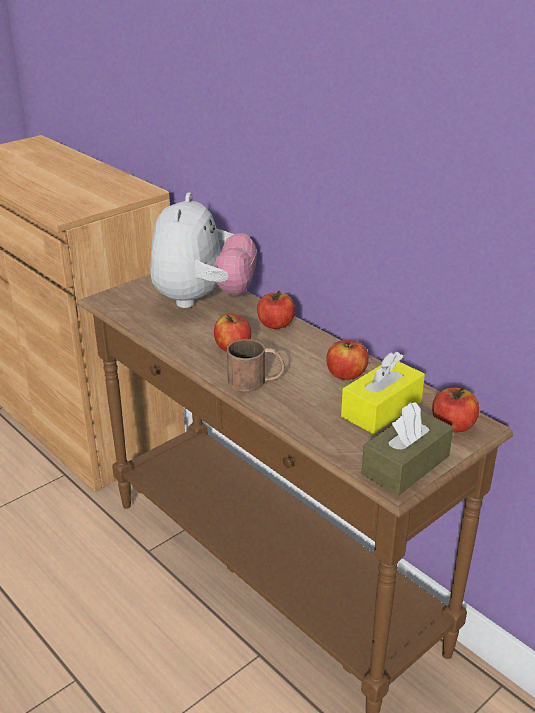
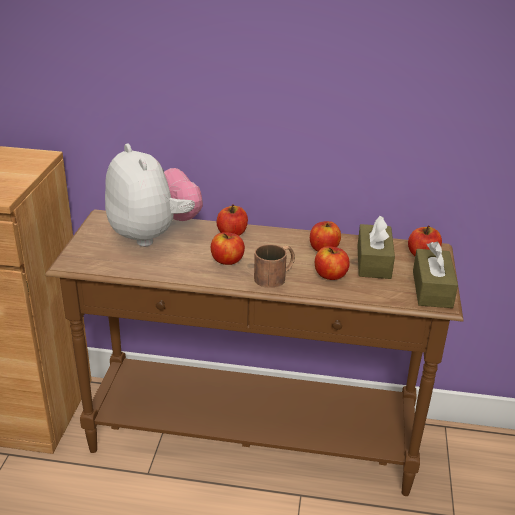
camera: 40 degrees left, 0 degrees up
yellow tissue box [341,352,425,434] -> brown tissue box [357,216,395,279]
none -> apple [315,246,350,280]

